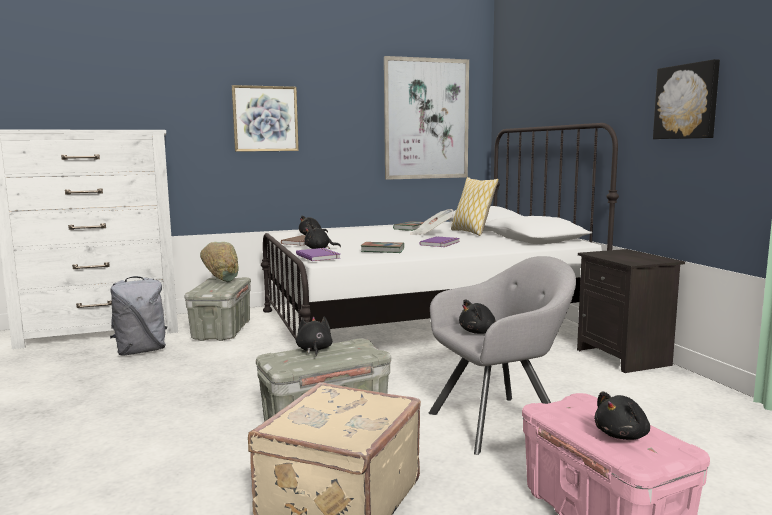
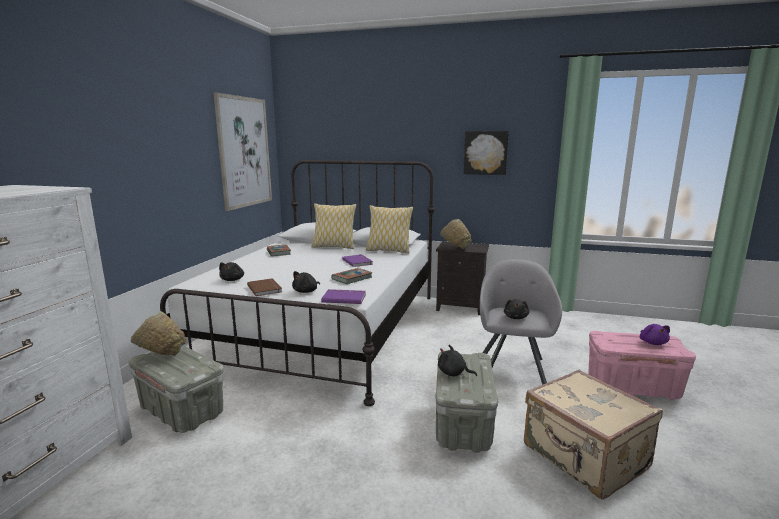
camera: 55 degrees left, 5 degrees up
grey backpack [110,276,167,356] -> none
picture [232,85,299,152] -> none
newspaper [410,209,454,235] -> none
black plush toy [594,391,650,440] -> purple plush toy [640,324,670,345]
none -> pillow [366,205,413,254]
none -> green bowl [440,219,471,249]

